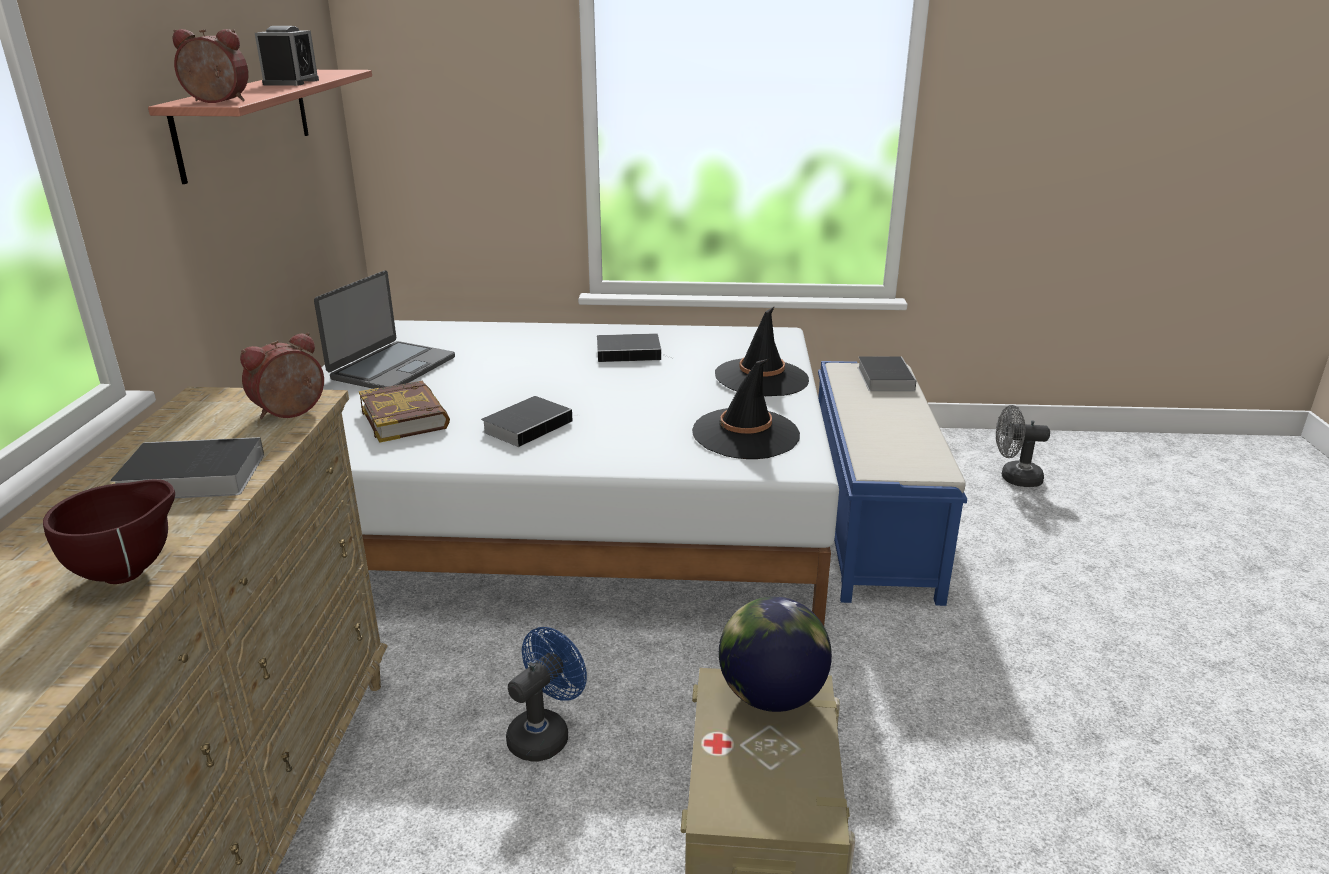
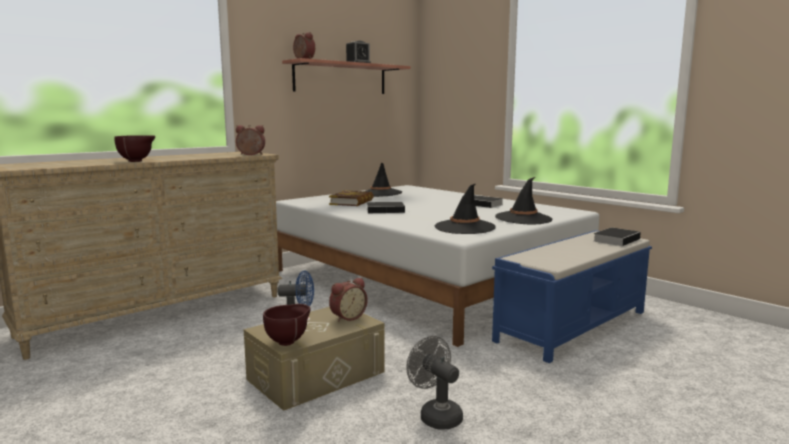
camera: 45 degrees right, 15 degrees down
book [110,437,264,498] -> none
laptop [314,270,455,389] -> black hat [366,162,402,197]
globe [719,597,832,712] -> alarm clock [329,278,368,322]
grey fan [996,405,1050,487] -> grey fan moved to [406,336,463,429]
none -> brown bowl [263,304,311,346]

